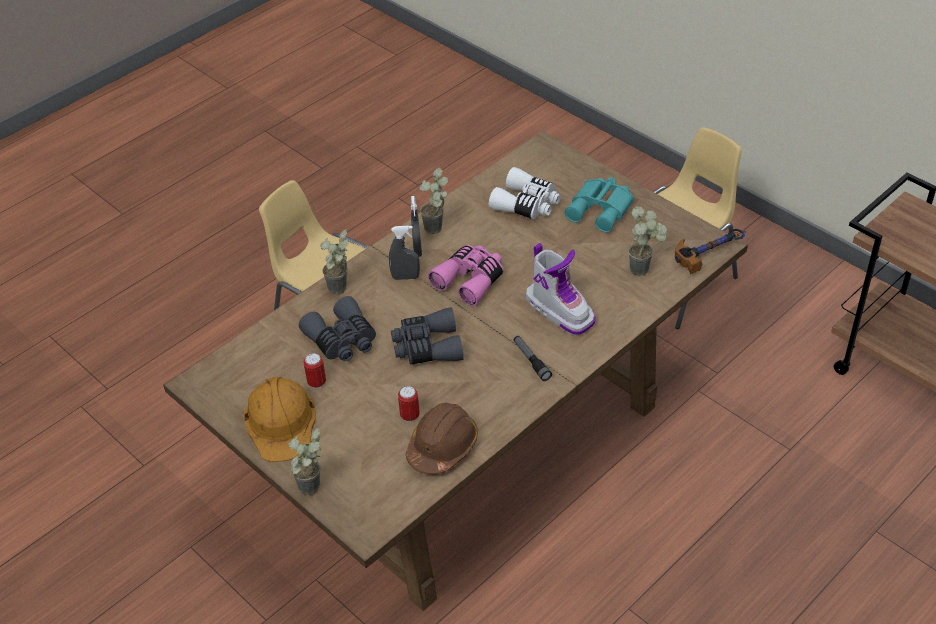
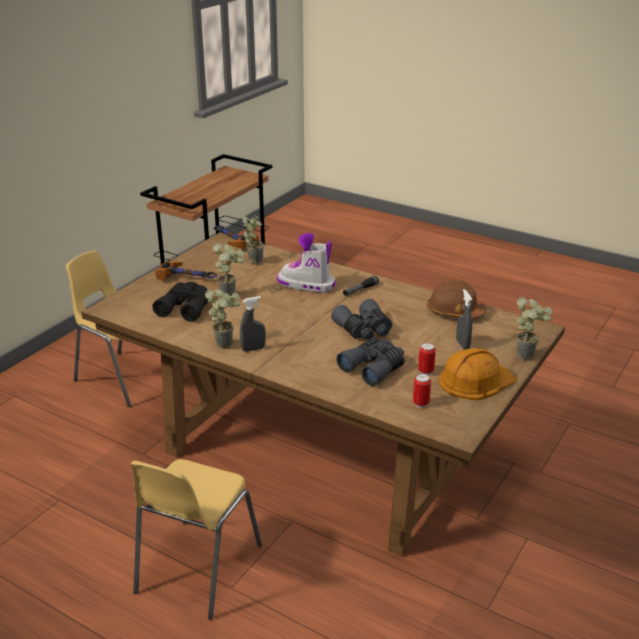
camera: 105 degrees left, 15 degrees down
potted plant [320,229,349,294] -> potted plant moved to [213,243,245,299]
grey spray bottle [389,225,420,280] -> grey spray bottle moved to [456,289,472,350]
can [398,386,420,422] -> can moved to [413,374,431,408]
pink binoculars [428,245,504,306] -> none
white binoculars [489,167,561,219] -> black binoculars [152,282,208,322]
boot [526,243,596,336] -> boot turned 105 degrees counterclockwise [277,233,335,293]
turquoise binoculars [565,177,634,232] -> hammer [155,262,218,280]

